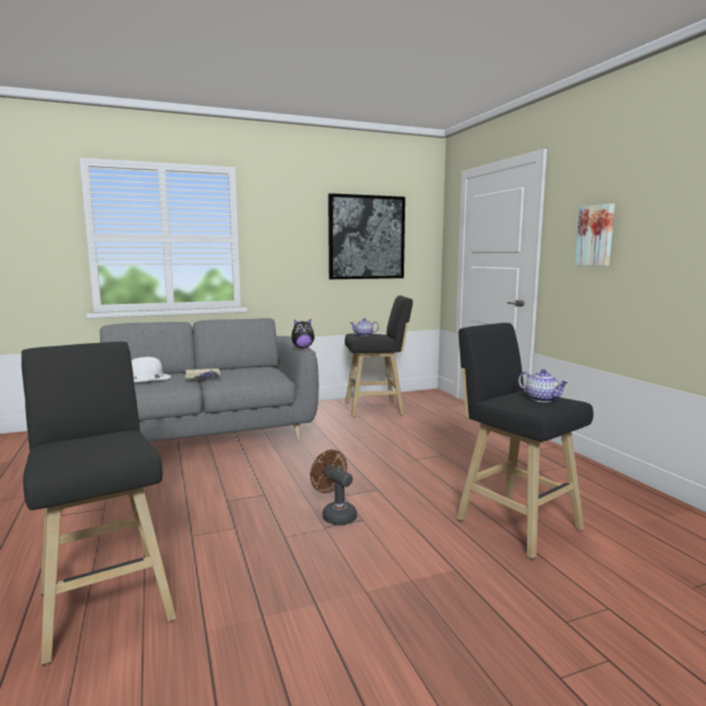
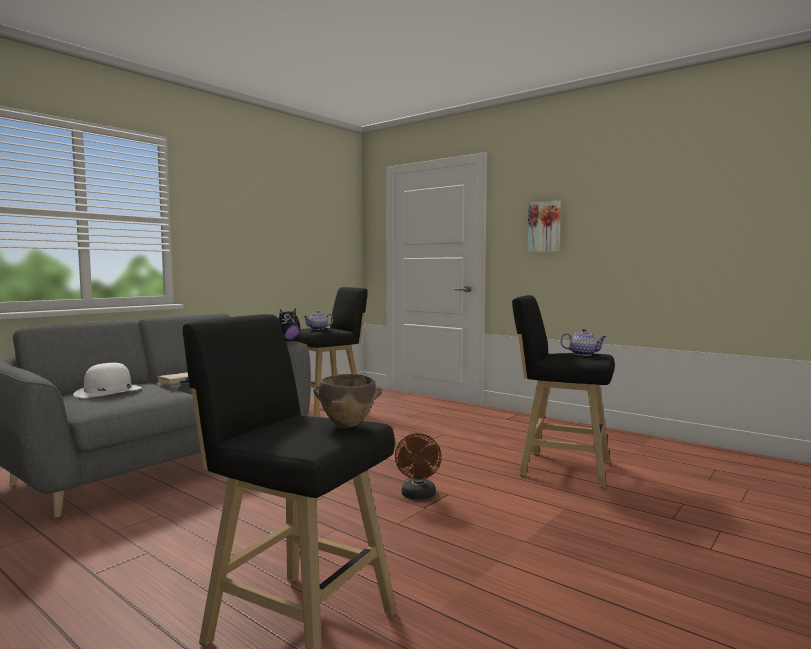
camera: 30 degrees left, 5 degrees down
brown fan [310,450,357,525] -> brown fan turned 105 degrees counterclockwise [395,433,442,500]
picture [328,193,405,279] -> none
none -> brown bowl [313,374,382,428]

